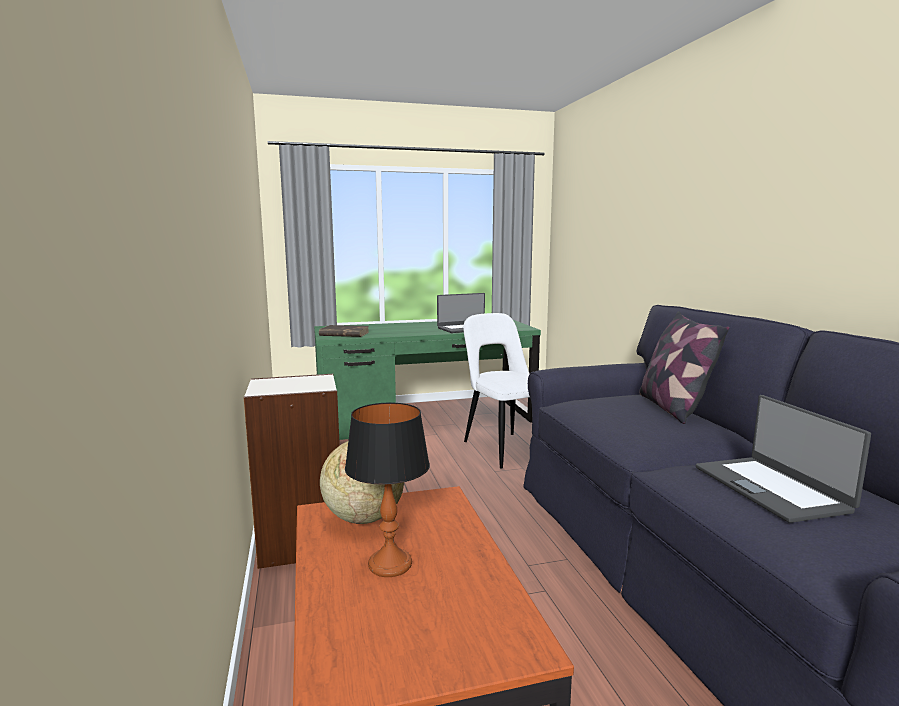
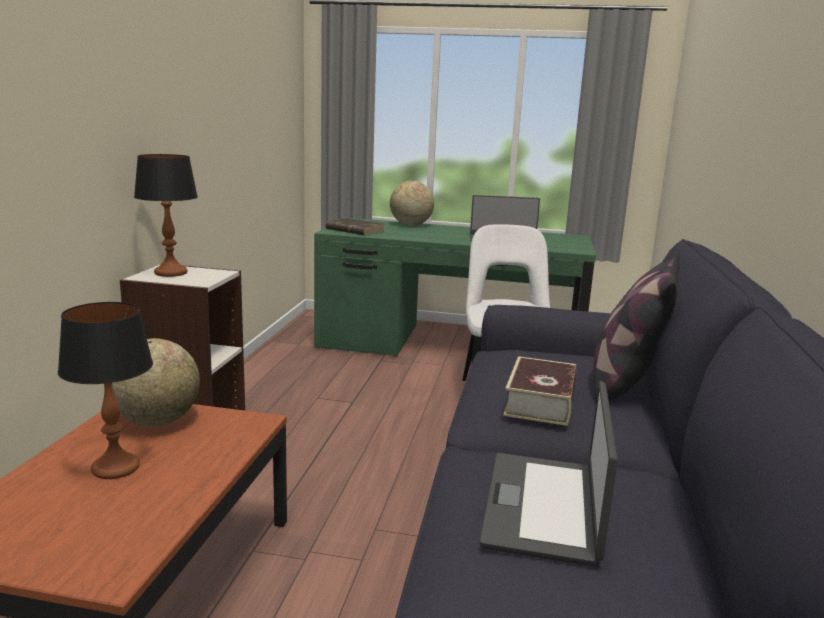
camera: 25 degrees right, 5 degrees up
none -> table lamp [134,154,198,277]
none -> globe [390,181,434,226]
none -> book [503,356,576,426]

